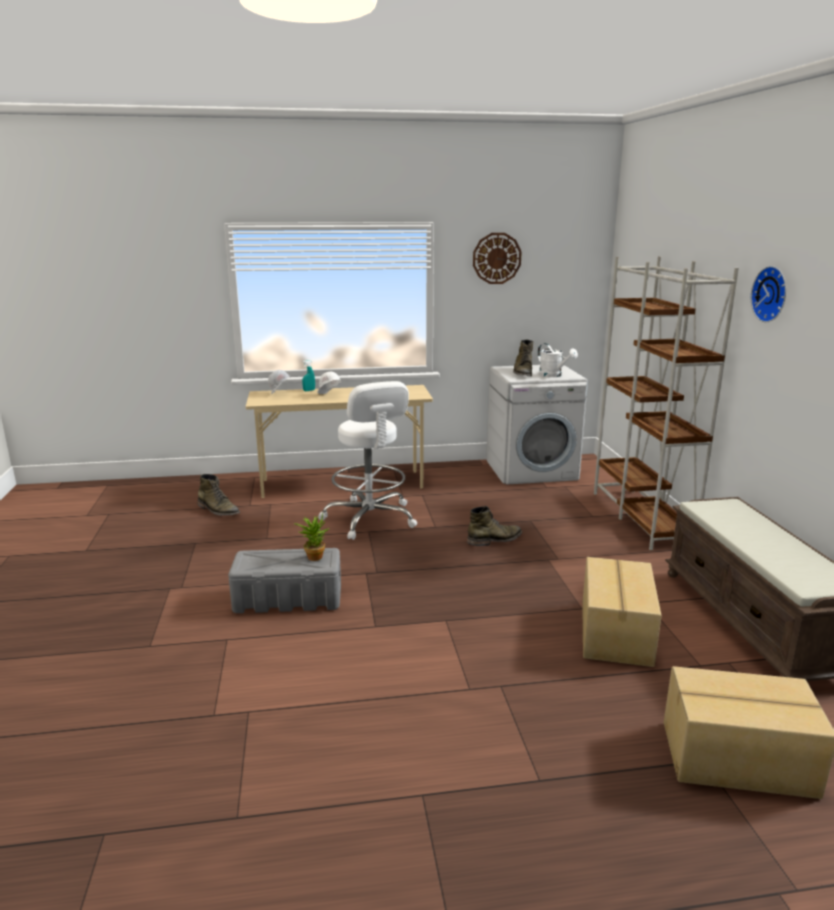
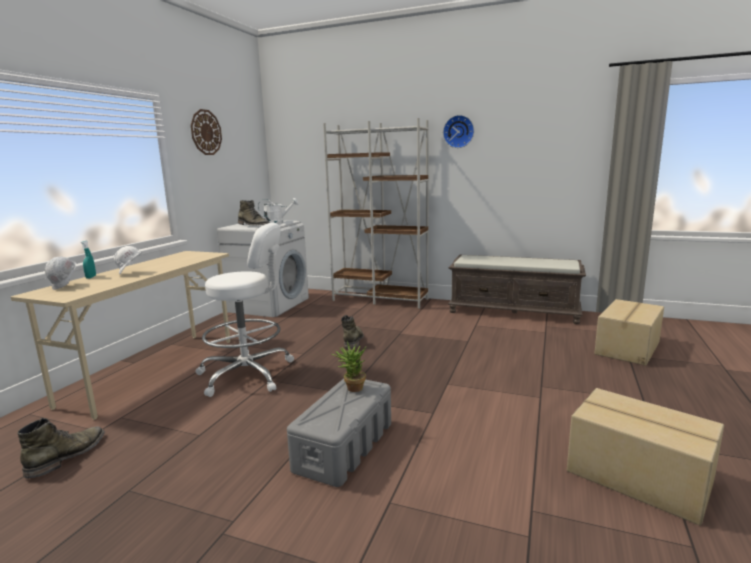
camera: 60 degrees left, 5 degrees down
green boot [198,474,240,515] -> green boot turned 45 degrees counterclockwise [18,418,105,479]
cardboard box [582,557,662,667] -> cardboard box moved to [567,388,724,526]

